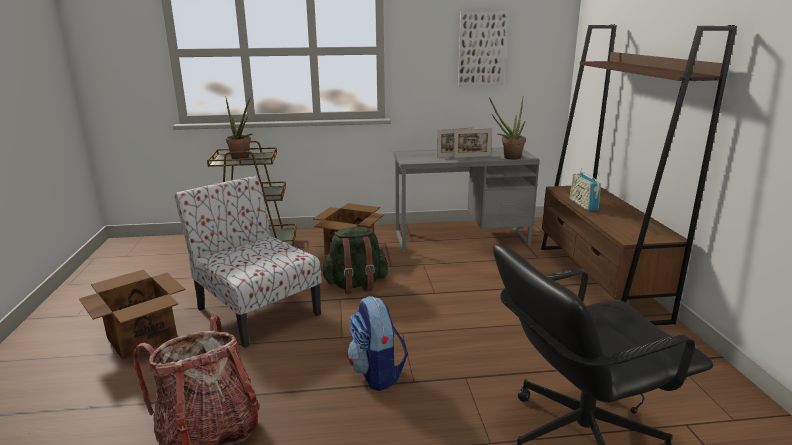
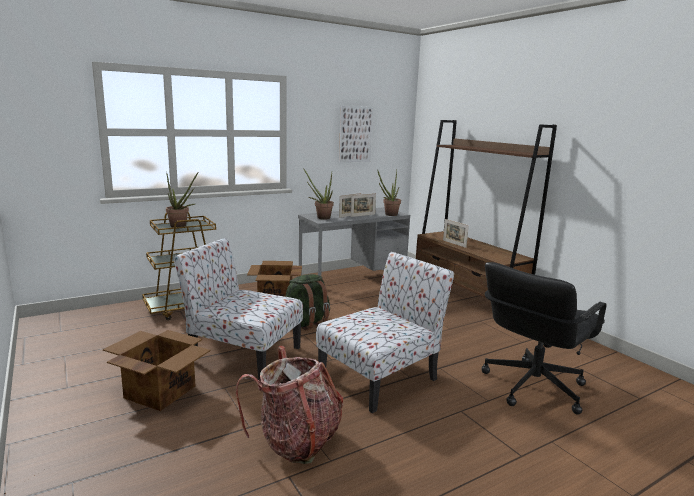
camera: 25 degrees left, 5 degrees down
backpack [347,296,408,391] -> chair [316,252,454,413]
radio [570,168,601,211] -> picture frame [443,219,469,248]
none -> potted plant [303,168,334,220]

